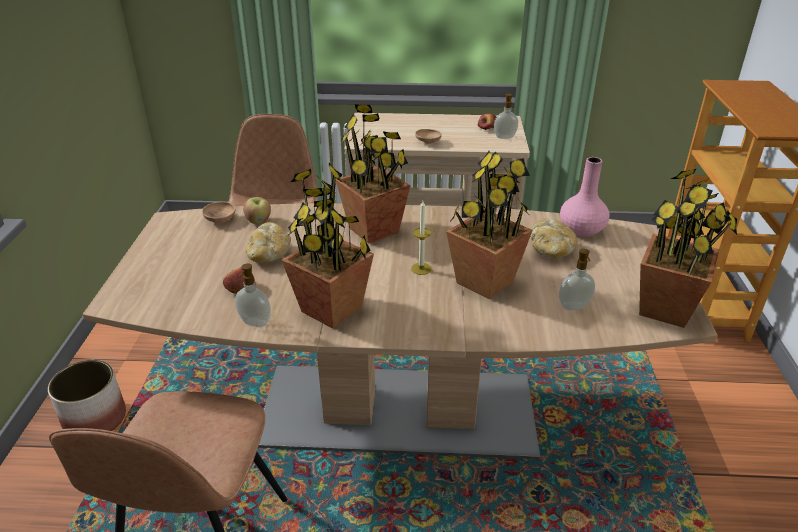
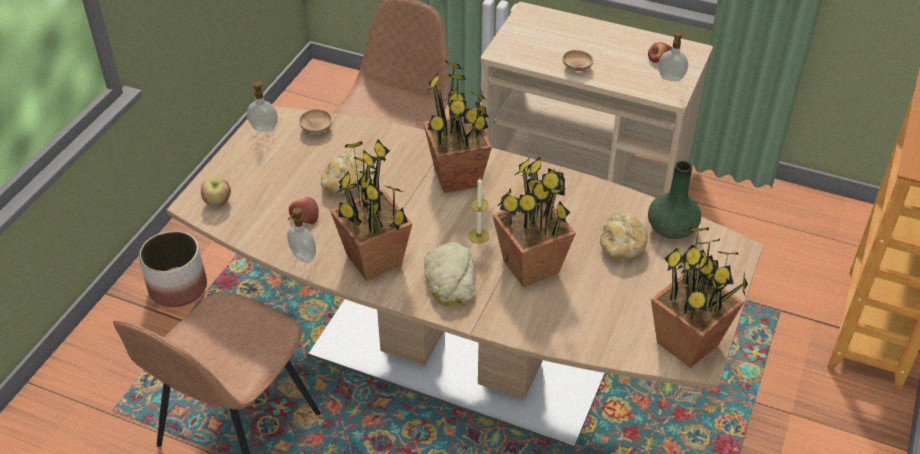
camera: 20 degrees right, 10 degrees up
apple [243,197,271,224] -> apple moved to [201,177,231,207]
soap dispenser [559,249,595,310] -> soap dispenser moved to [247,82,278,132]
pink vase [560,157,610,237] -> green vase [648,161,701,239]
none -> bread [424,242,475,306]

